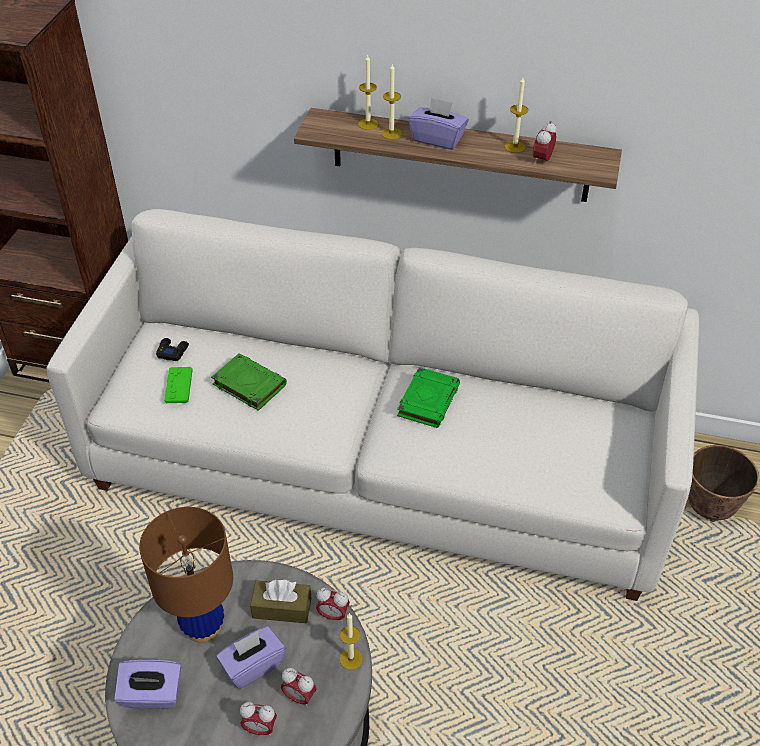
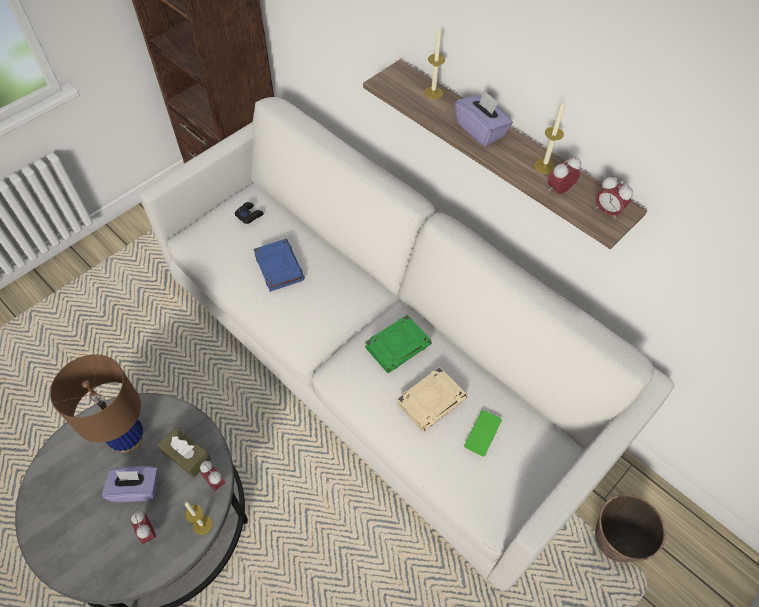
camera: 30 degrees right, 10 degrees up
purple tissue box [114,660,182,709] -> none
green game controller [164,367,192,403] -> green game controller moved to [464,410,502,457]
green book [211,353,287,411] -> blue book [253,239,305,292]
alarm clock [240,702,277,737] -> alarm clock moved to [595,177,633,220]
candle [381,64,402,139] -> none
none -> beige book [397,367,467,432]

